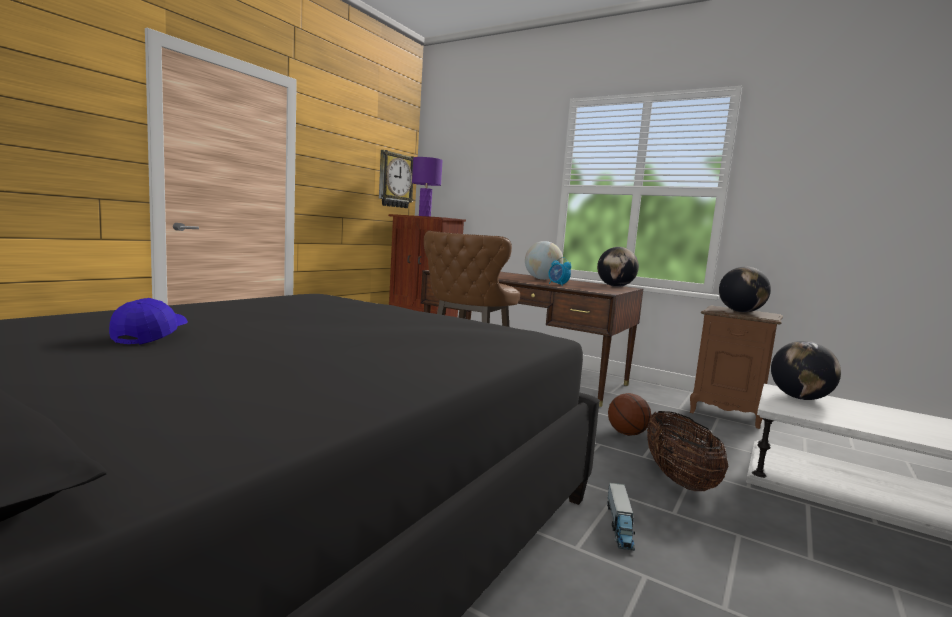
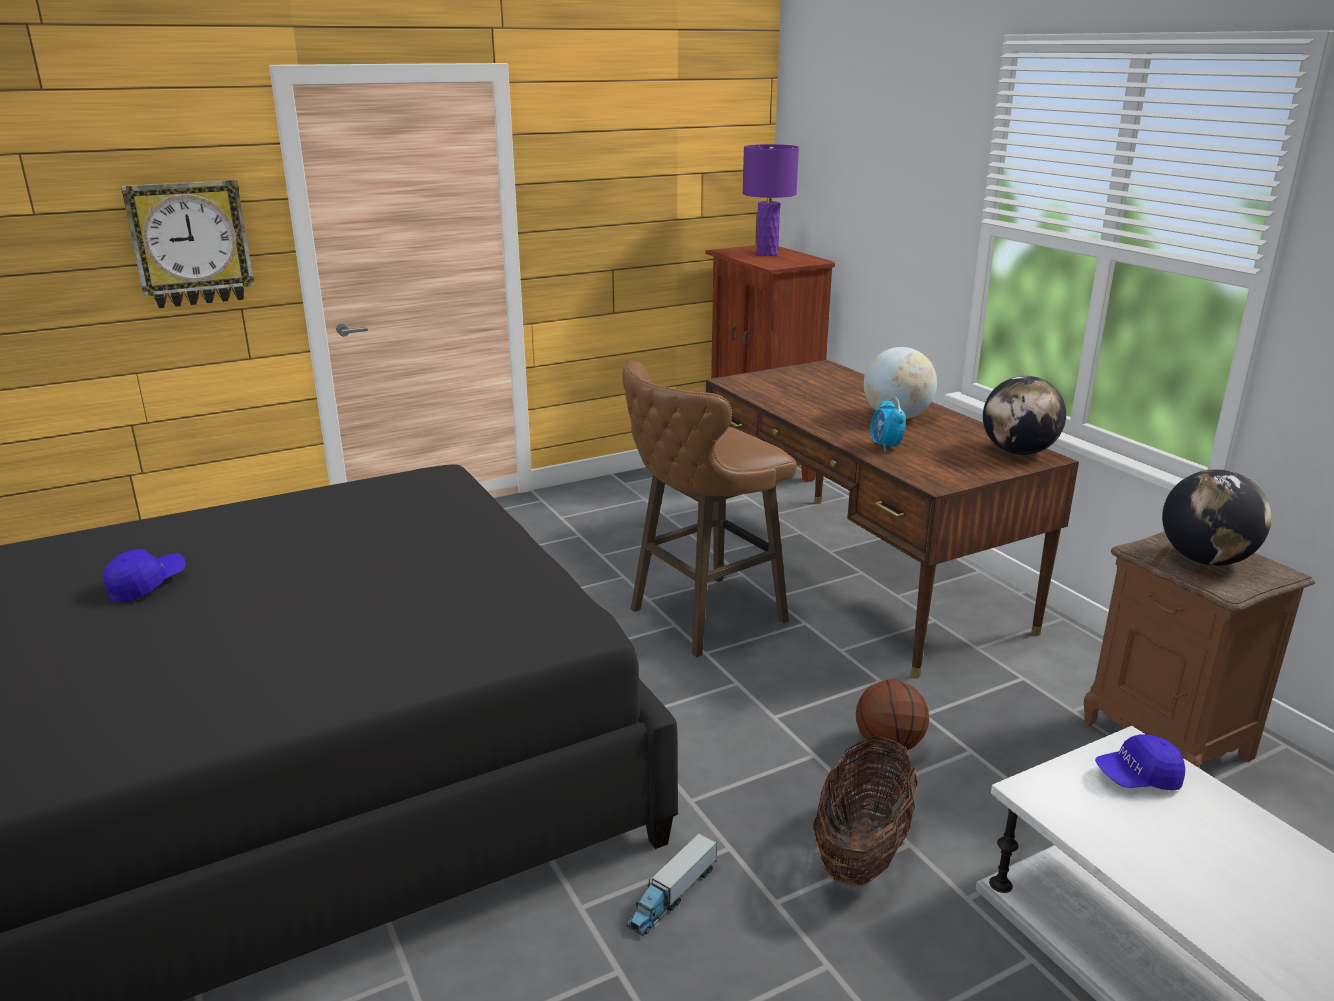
camera: 30 degrees right, 15 degrees up
wall clock [379,150,414,208] -> wall clock moved to [121,180,254,308]
globe [771,341,841,400] -> blue cap [1095,734,1185,791]

